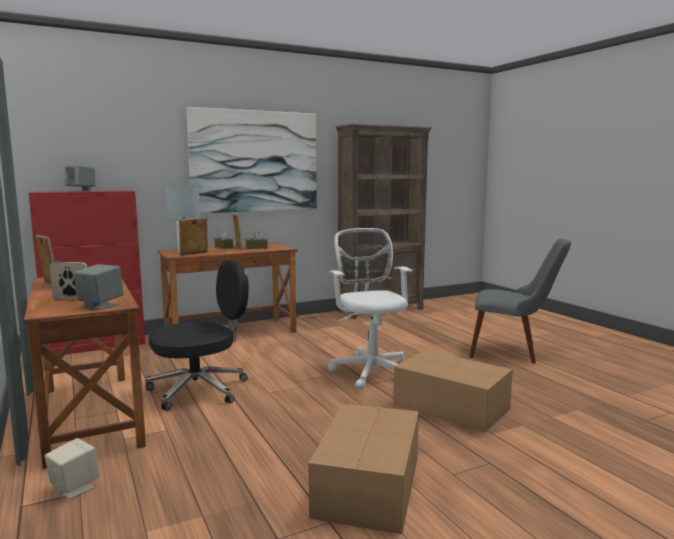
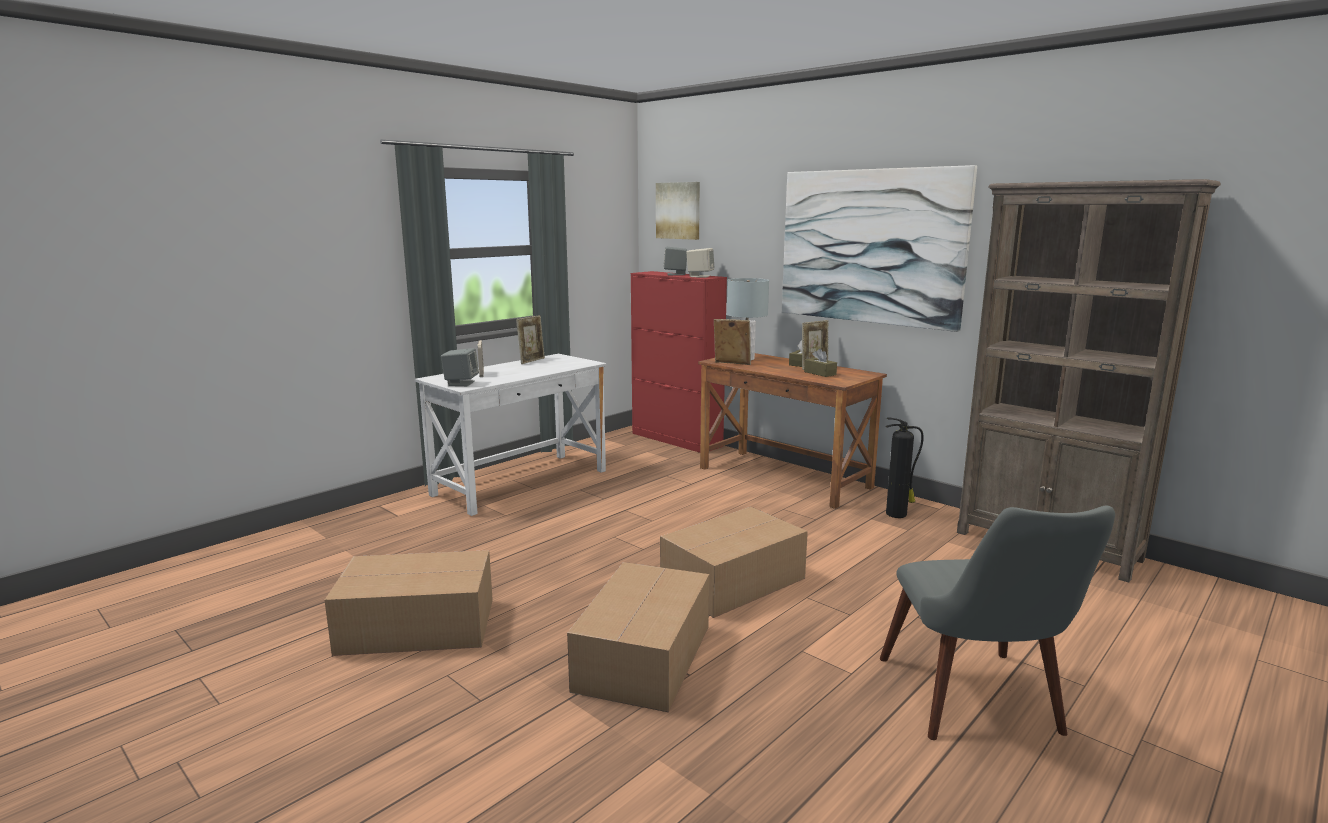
camera: 70 degrees right, 5 degrees up
brown desk [24,277,146,469] -> white desk [415,354,607,516]
beige speaker [45,438,100,499] -> beige speaker moved to [687,248,714,278]
black office chair [145,260,249,411] -> none
white office chair [328,228,413,390] -> cardboard box [660,507,808,618]
none -> picture [656,182,700,240]
none -> fire extinguisher [886,418,924,518]

